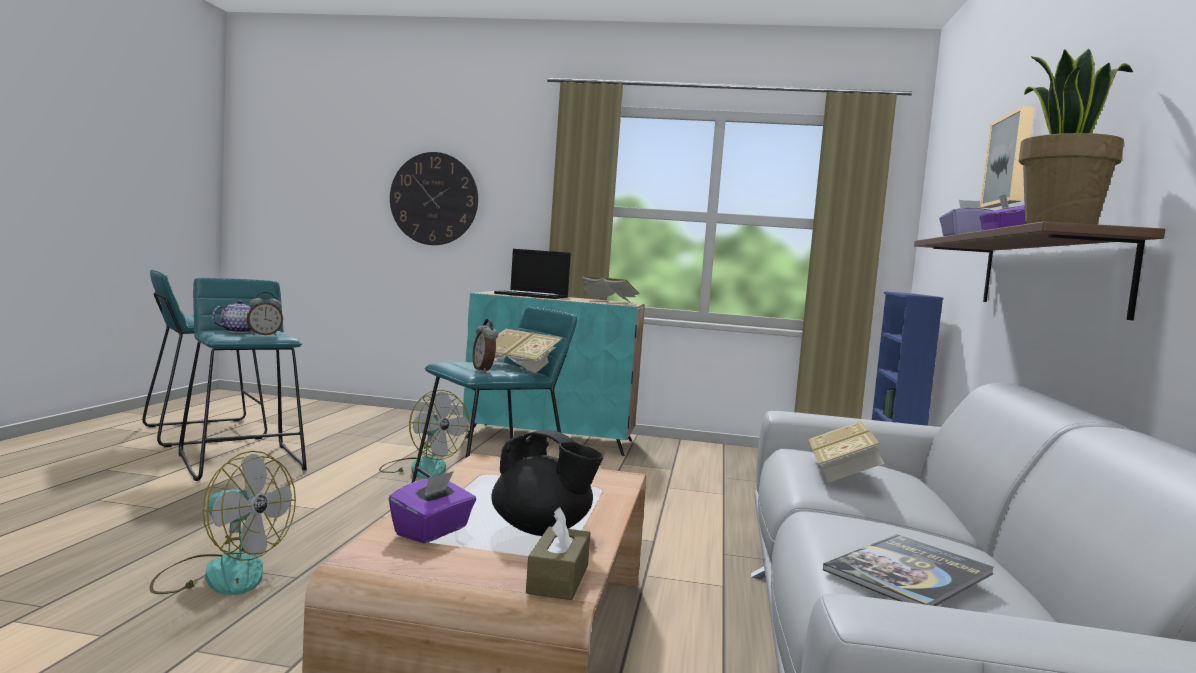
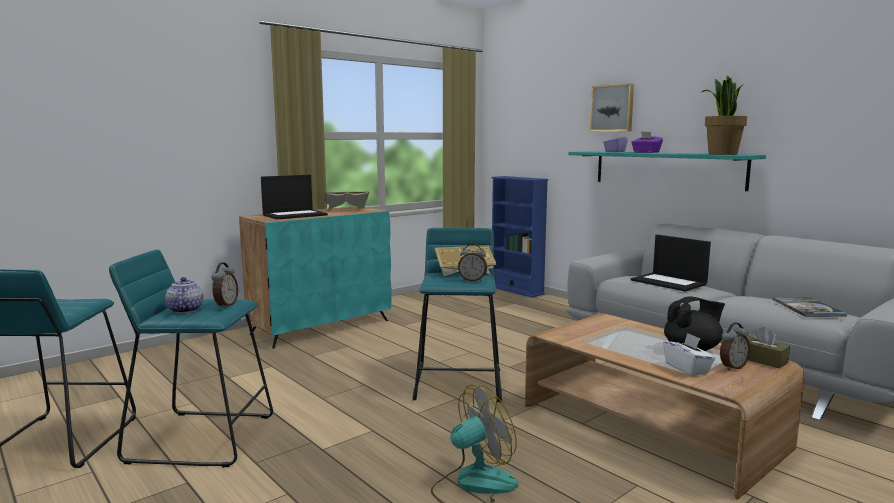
camera: 50 degrees left, 5 degrees up
fan [379,390,470,479] -> none
purple tissue box [389,471,476,543] -> white tissue box [663,333,715,376]
wall clock [390,152,478,245] -> none
book [808,421,884,483] -> laptop [631,235,711,292]
brown shelf [914,221,1165,320] -> turquoise shelf [568,151,766,191]
none -> alarm clock [720,322,750,370]

